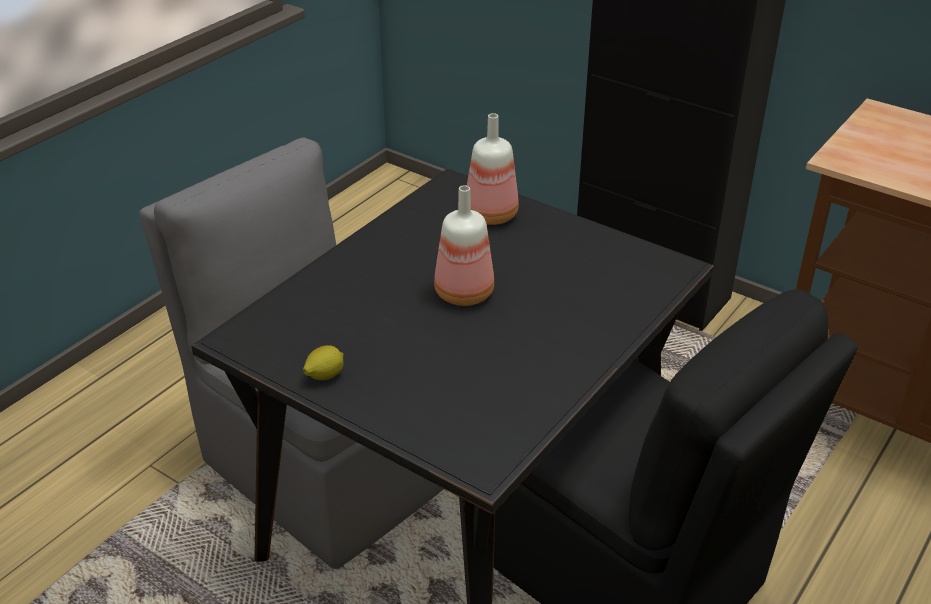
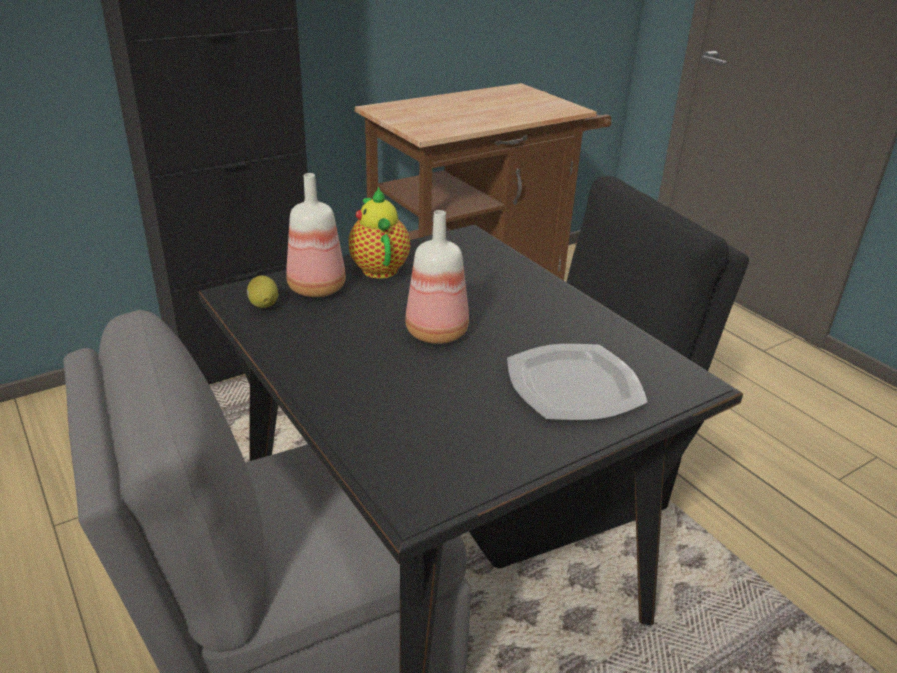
camera: 70 degrees left, 5 degrees down
lemon [303,345,344,380] -> lemon moved to [247,276,278,308]
none -> teapot [348,186,410,279]
none -> plate [507,344,648,421]

